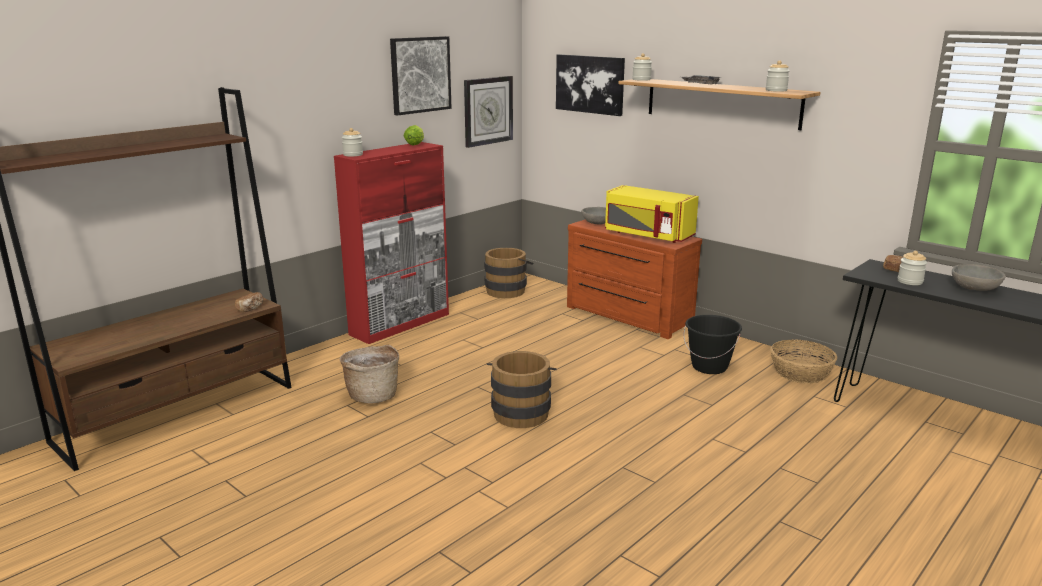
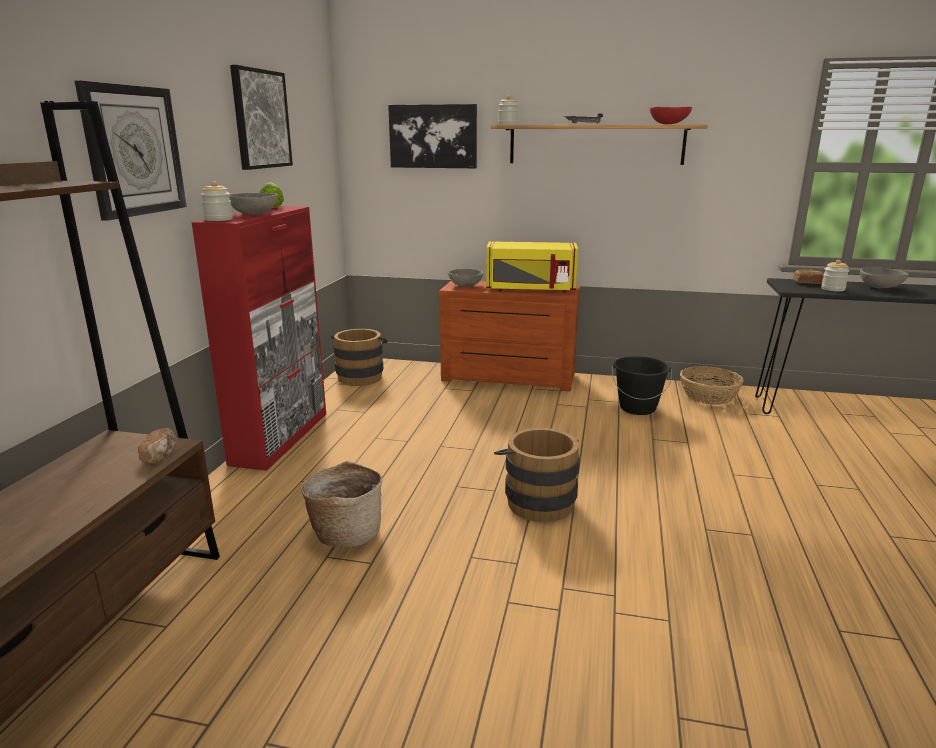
camera: 30 degrees left, 0 degrees up
wall clock [464,76,513,148] -> wall clock moved to [75,81,187,221]
jar [766,61,790,92] -> red bowl [650,107,692,124]
none -> grey bowl [229,193,278,215]

